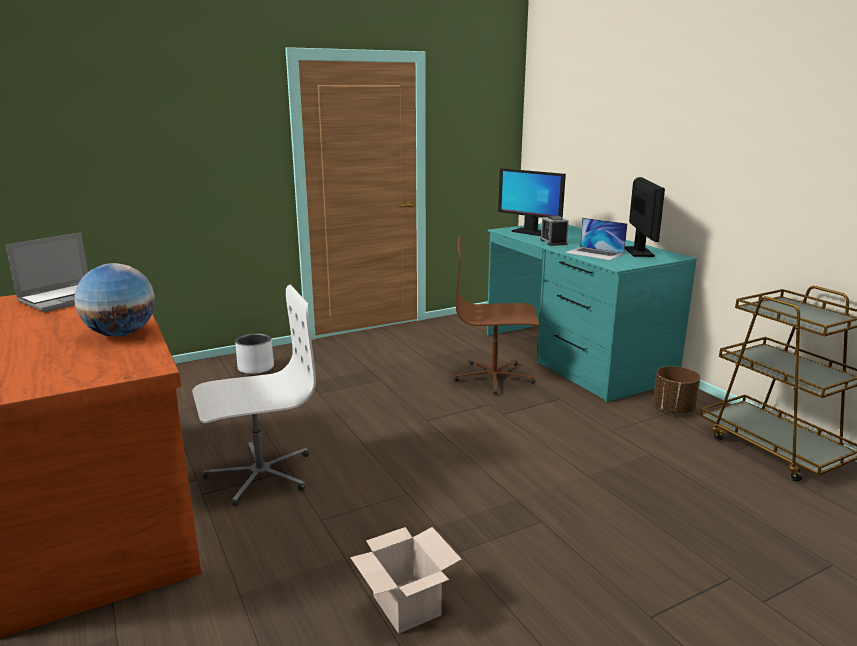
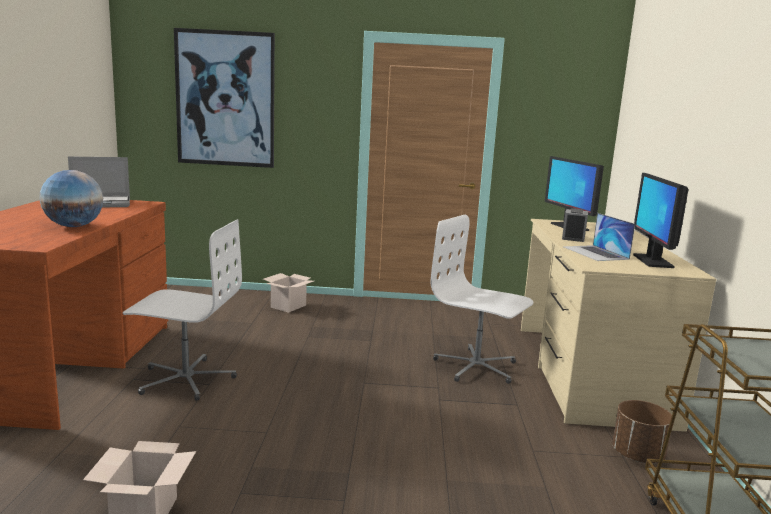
camera: 30 degrees right, 5 degrees down
grey planter [235,333,274,374] -> cardboard box [263,273,314,313]
brown office chair [454,237,539,395] -> white office chair [431,215,533,384]
turquoise desk [487,223,697,402] -> beige desk [521,219,717,432]
monitor [625,177,665,257] -> monitor turned 150 degrees clockwise [633,173,688,268]
none -> picture [174,28,275,168]

